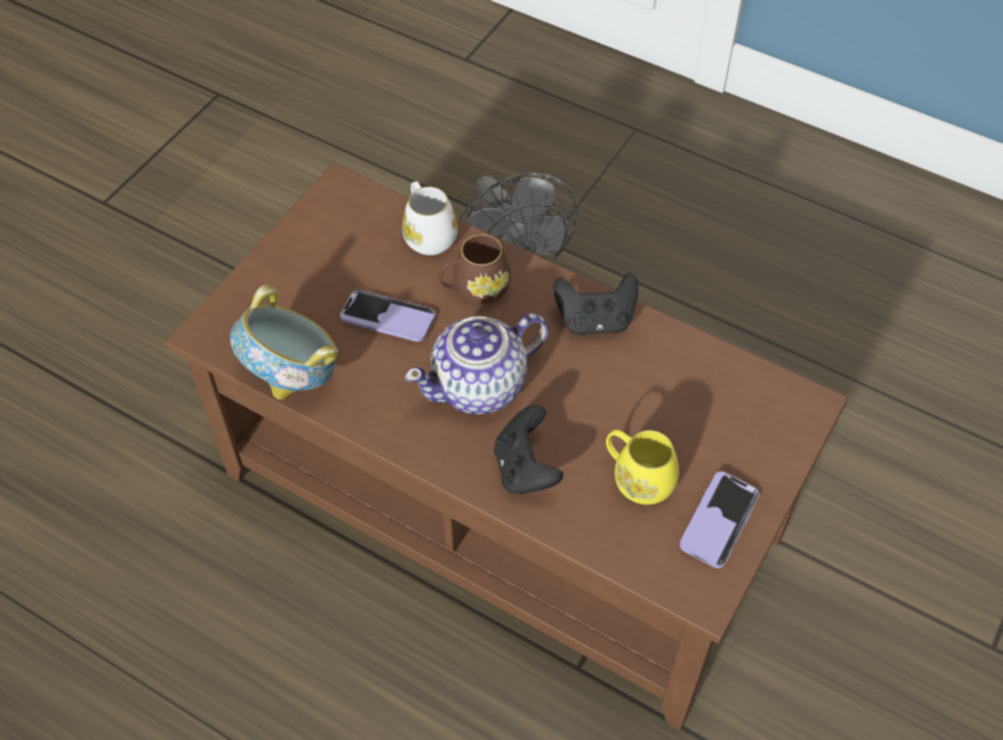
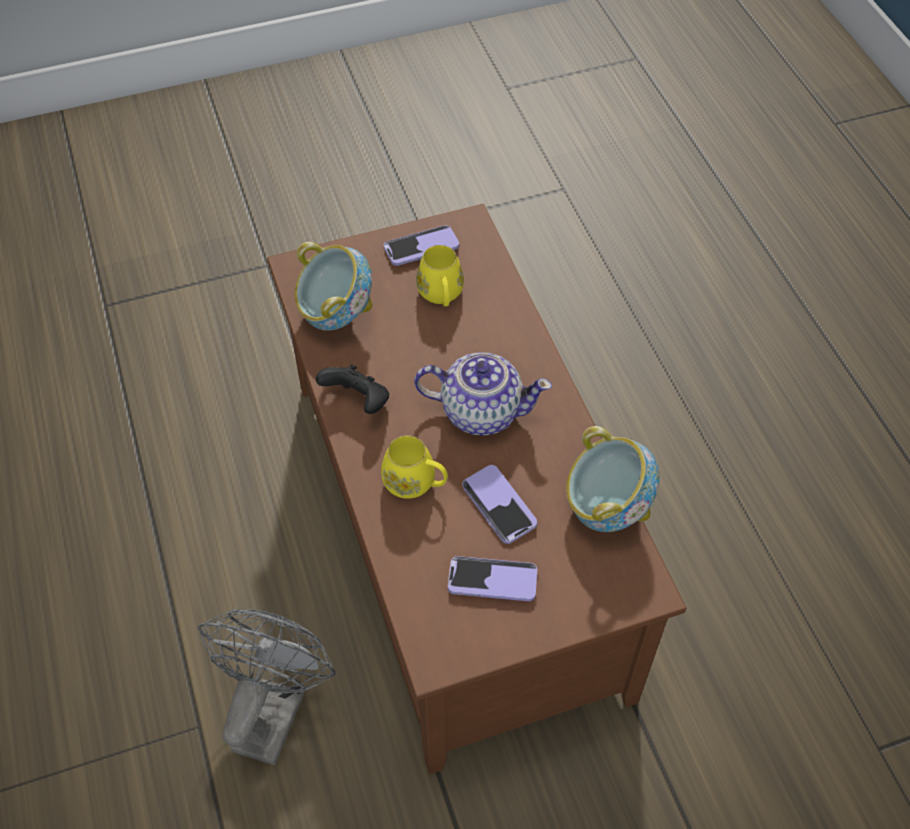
camera: 140 degrees left, 0 degrees up
white mug [402,181,458,255] -> none
brown mug [439,234,511,304] -> yellow mug [381,435,448,499]
black game controller [494,405,563,494] -> none
none -> bowl [295,242,373,331]
none -> phone [448,556,537,601]

